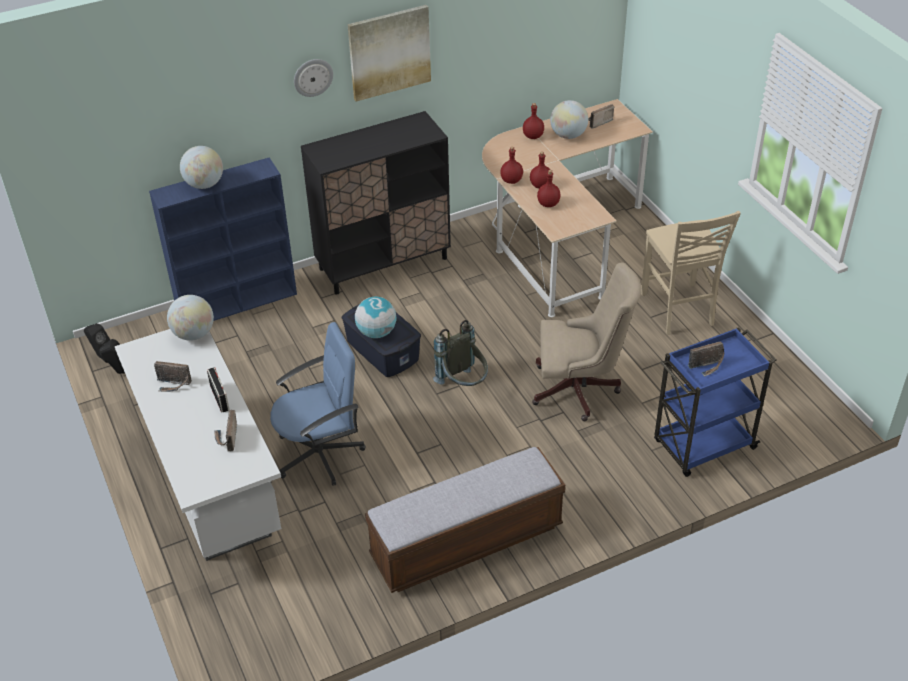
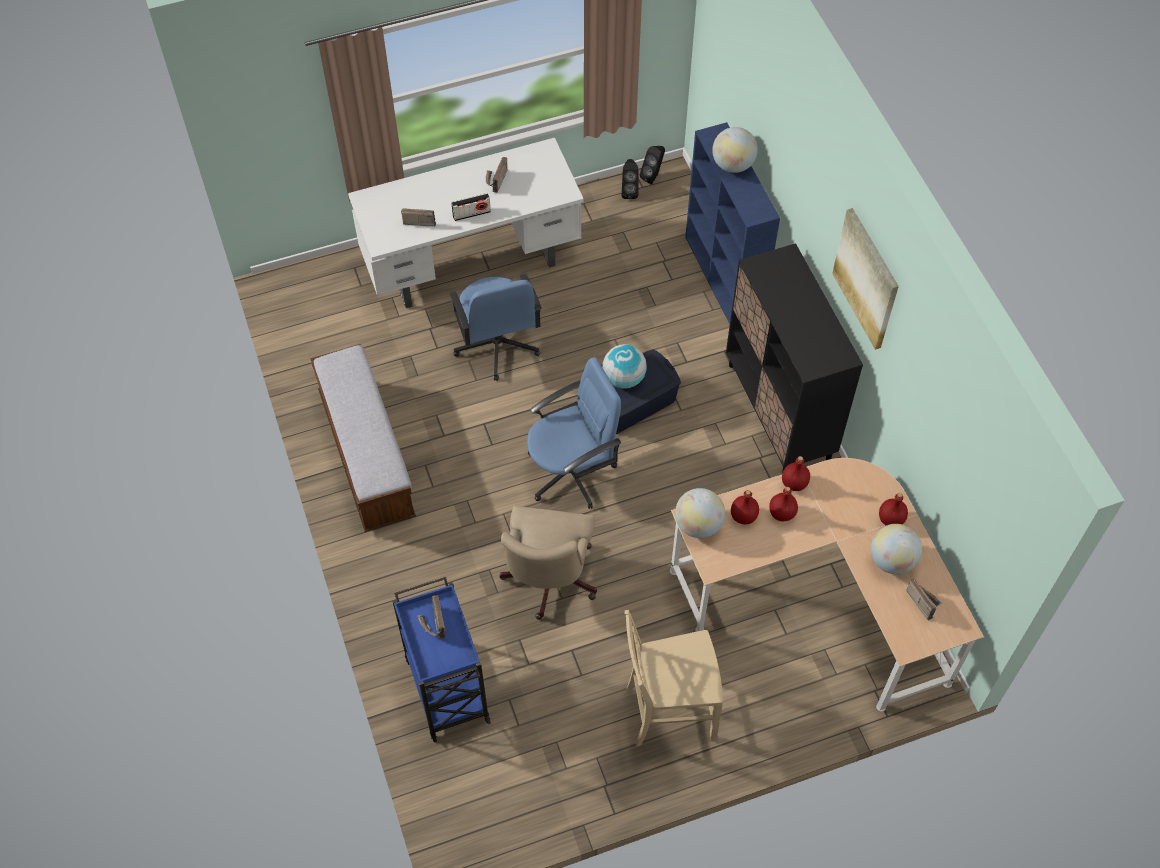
camera: 95 degrees right, 15 degrees up
globe [167,295,214,341] -> globe moved to [675,488,725,538]
wall clock [294,59,333,97] -> none
grey backpack [433,320,488,386] -> blue office chair [527,357,621,509]

